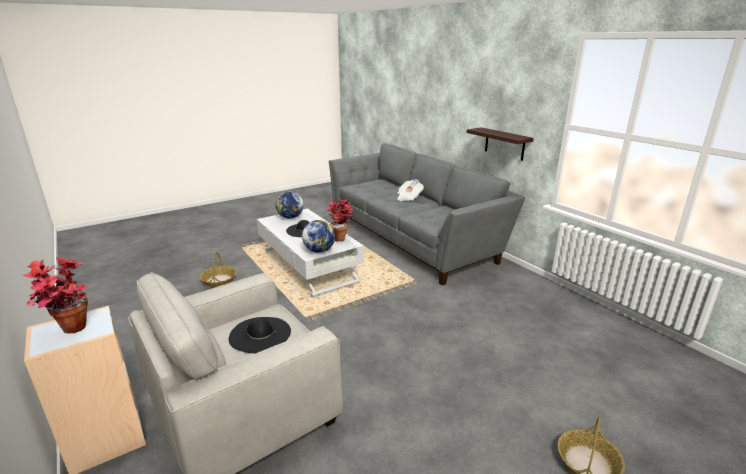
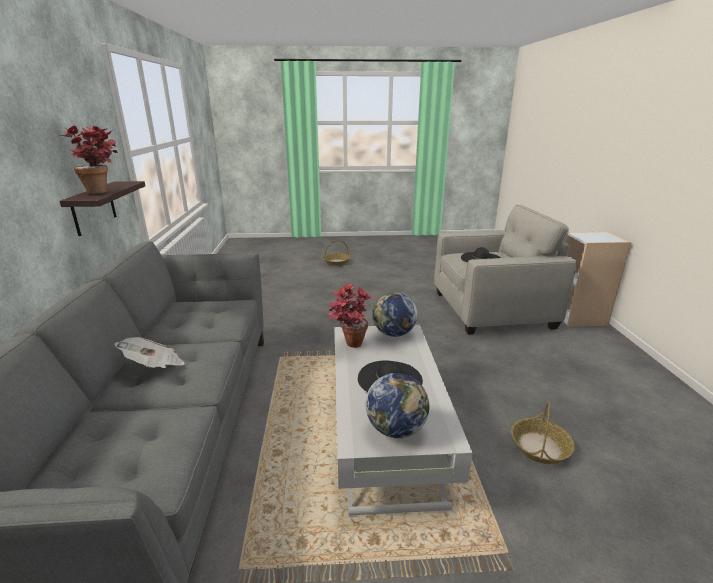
camera: 150 degrees left, 0 degrees up
potted plant [22,257,88,334] -> potted plant moved to [59,125,118,194]

